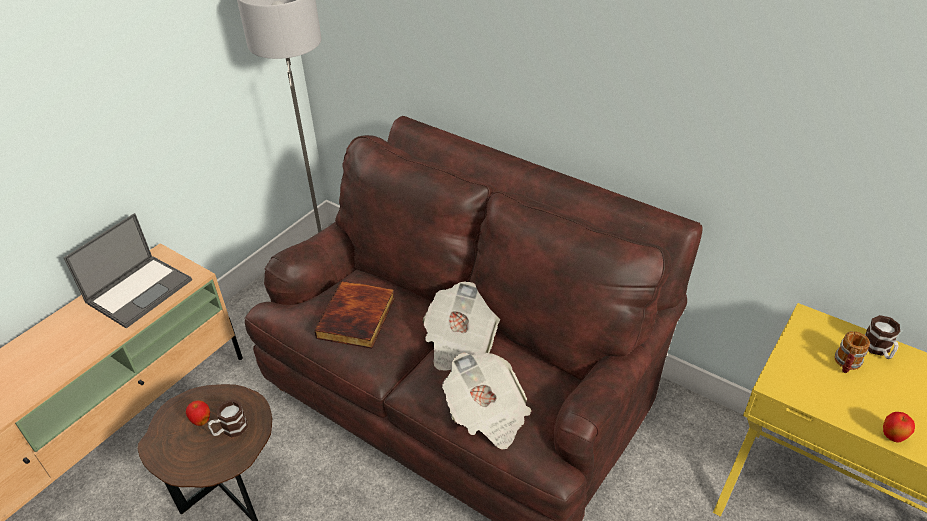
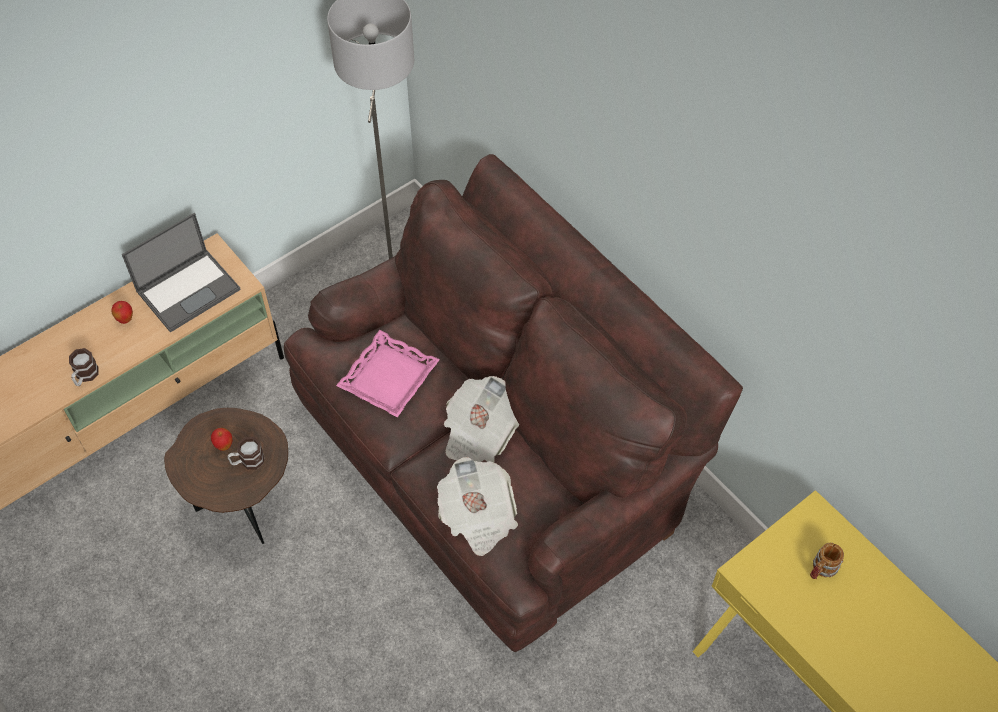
camera: 15 degrees right, 15 degrees up
book [314,281,395,349] -> pink tray [336,330,440,417]
mug [865,315,900,359] -> mug moved to [69,348,99,386]
apple [883,412,915,443] -> apple moved to [111,301,133,324]

